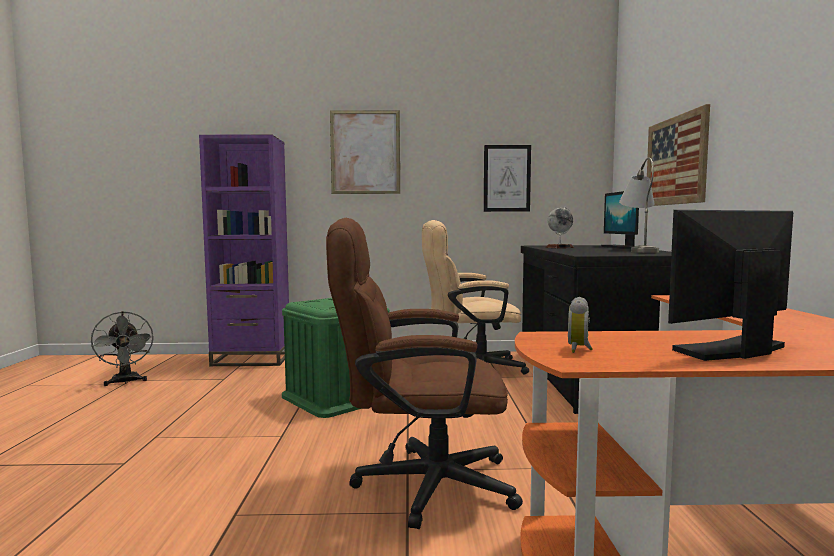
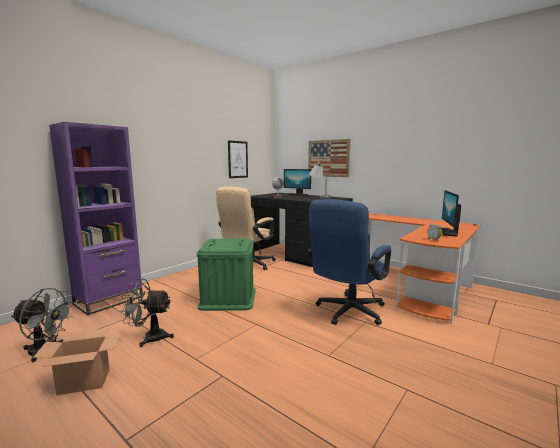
camera: 50 degrees left, 5 degrees up
brown office chair [326,218,523,529] -> blue office chair [308,199,391,325]
picture [330,110,400,194] -> none
none -> cardboard box [33,328,120,395]
none -> grey fan [120,278,174,347]

